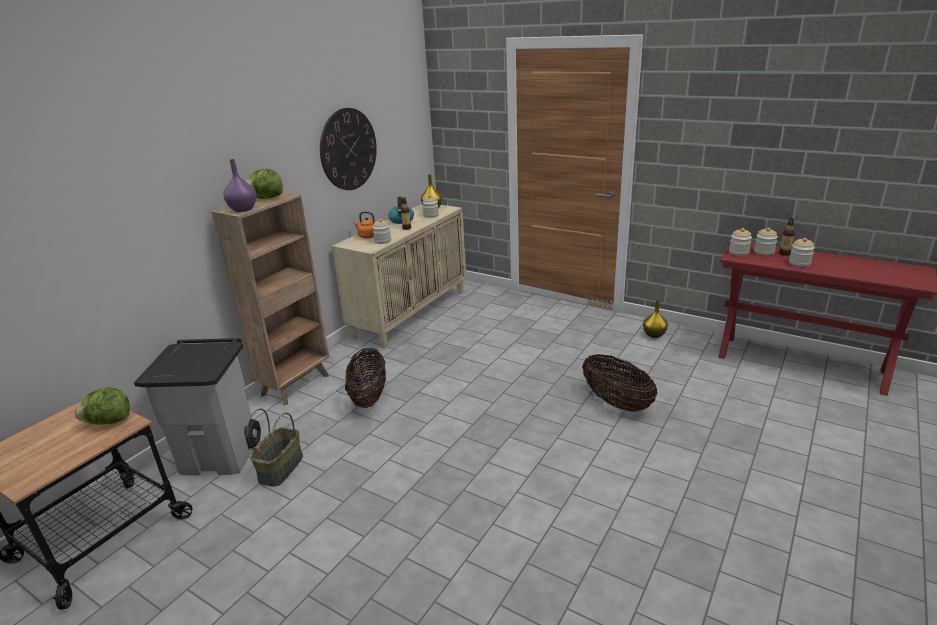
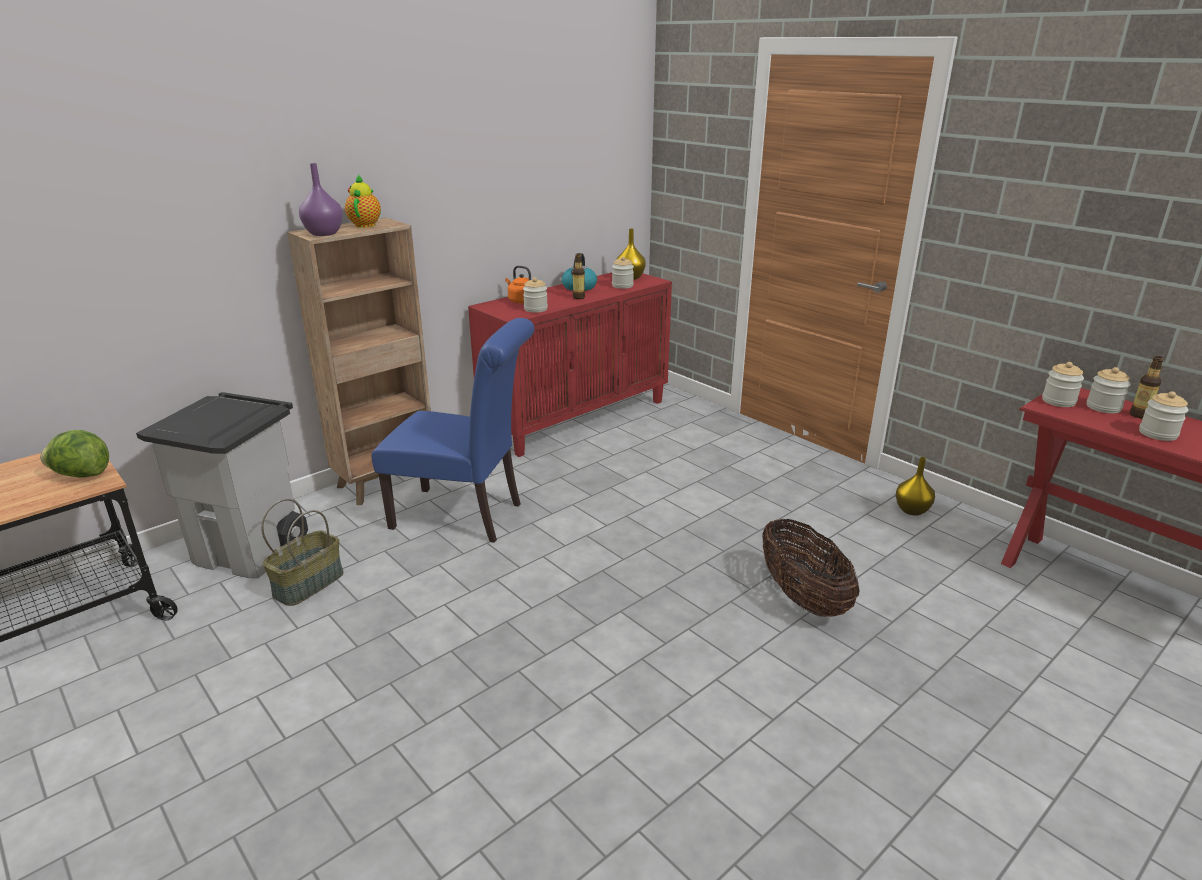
camera: 15 degrees right, 0 degrees up
lettuce [246,168,283,199] -> teapot [345,175,381,228]
wall clock [320,108,377,190] -> none
beige cabinet [332,204,466,348] -> red cabinet [468,273,672,457]
basket [345,348,386,408] -> blue chair [371,318,534,543]

